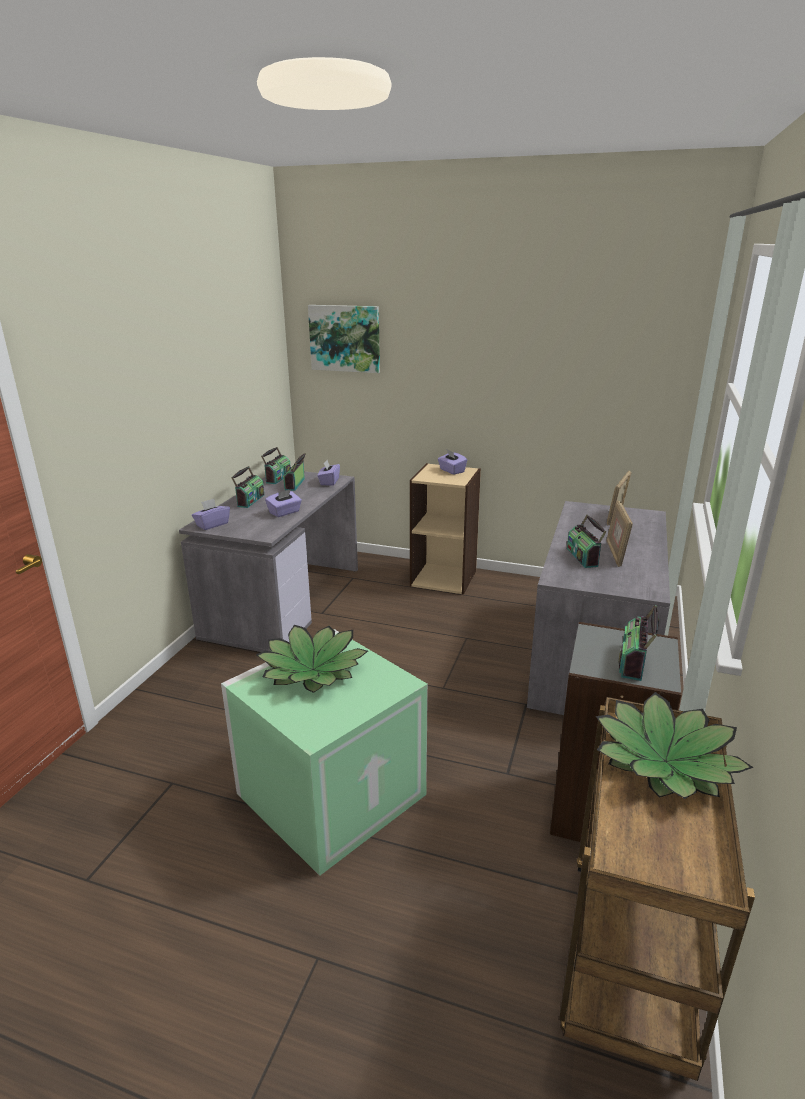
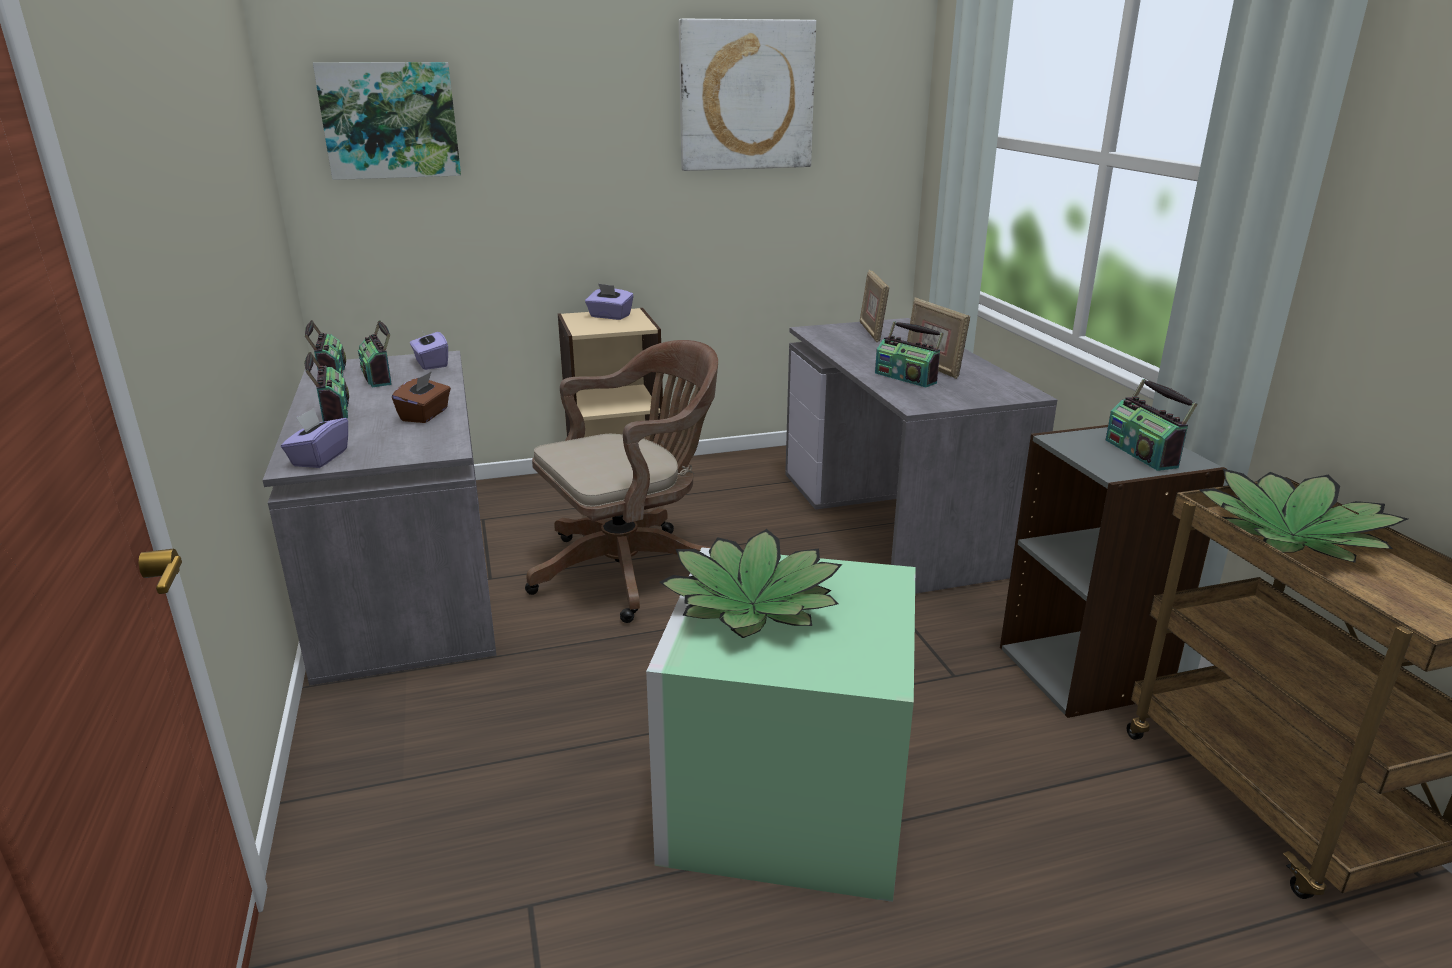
camera: 35 degrees left, 0 degrees up
purple tissue box [265,489,302,517] -> brown tissue box [392,371,451,423]
none -> brown office chair [525,340,718,623]
none -> picture [679,19,816,171]

